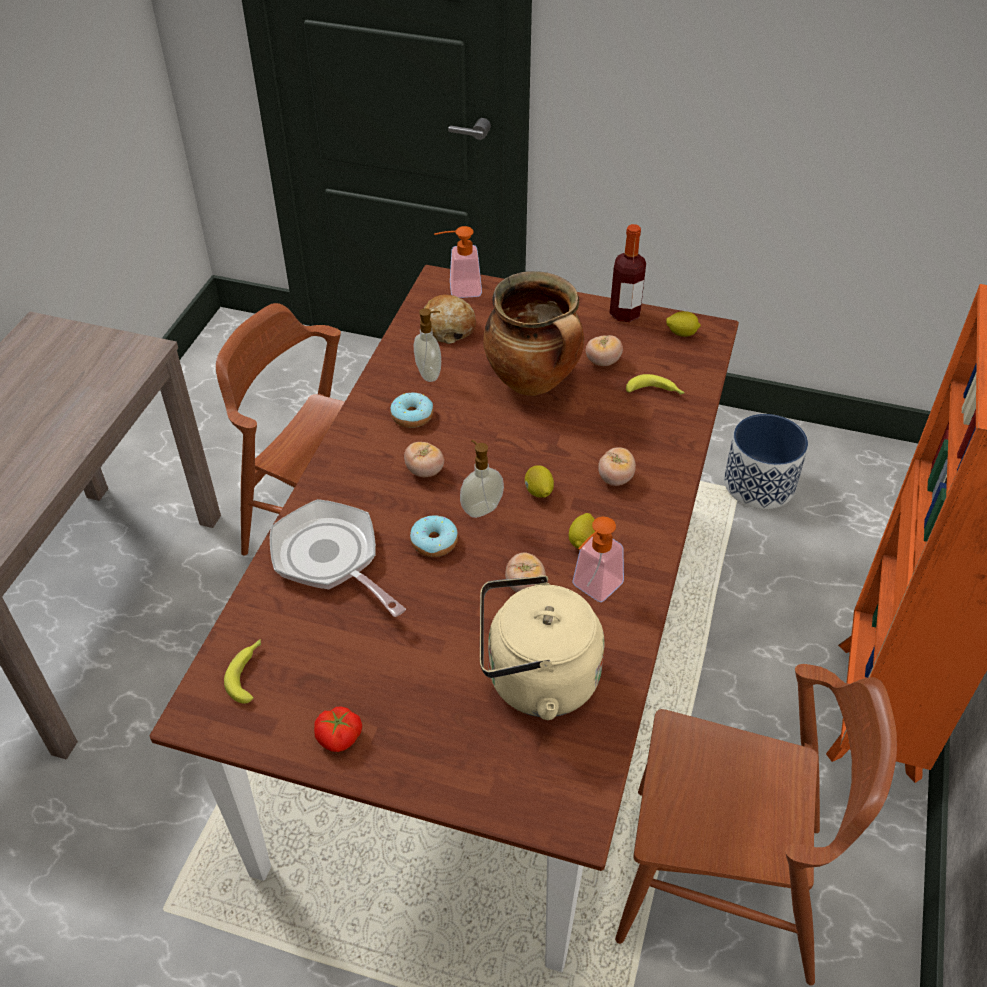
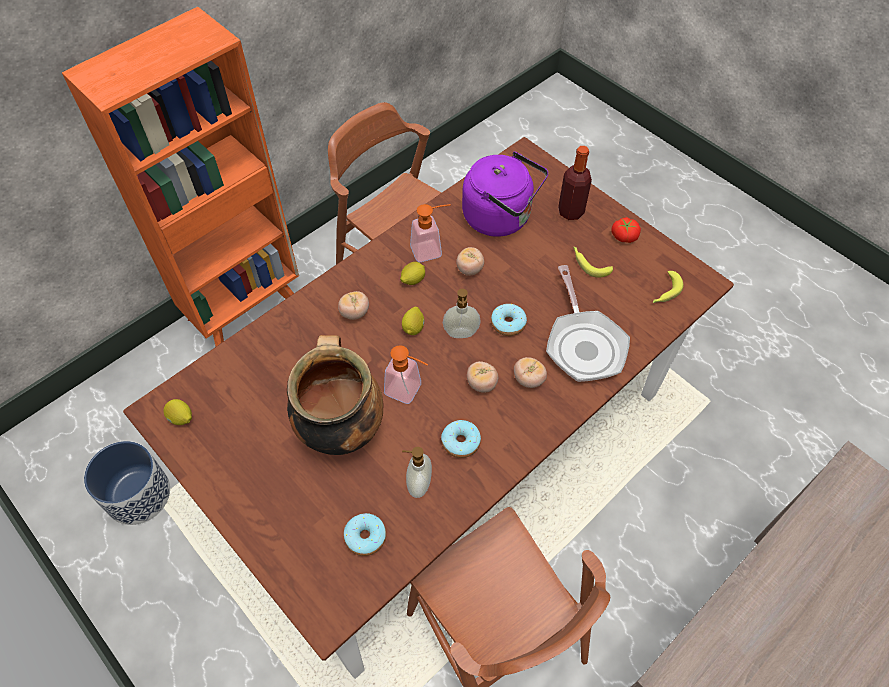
camera: 150 degrees left, 10 degrees up
bread [420,295,476,344] -> donut [344,513,386,556]
soap dispenser [434,226,482,298] -> soap dispenser moved to [384,345,428,404]
beige kettle [480,575,605,720] -> purple kettle [462,152,548,237]
tomato [586,335,623,366] -> tomato moved to [514,357,547,388]
bottle [609,224,646,322] -> bottle moved to [558,146,592,220]
banana [626,374,685,395] -> banana moved to [573,247,613,278]

